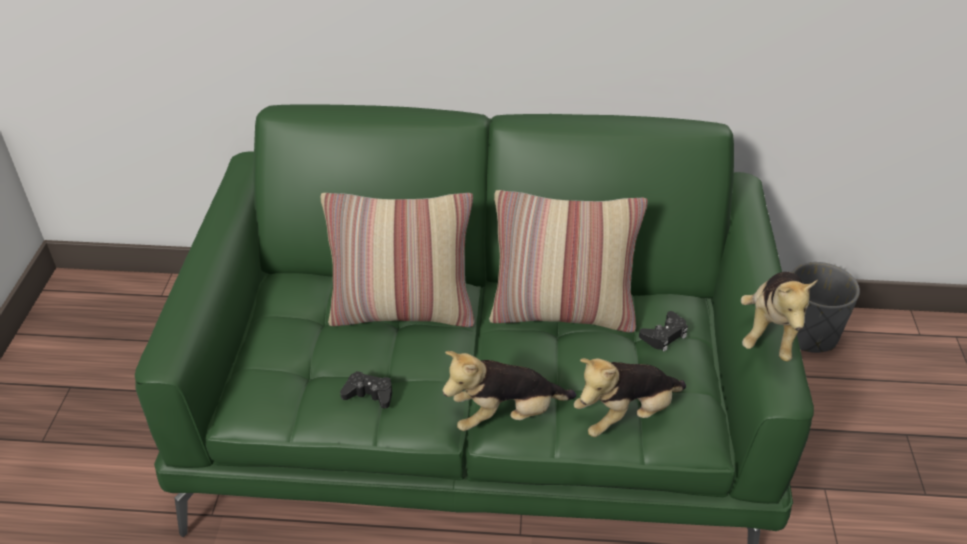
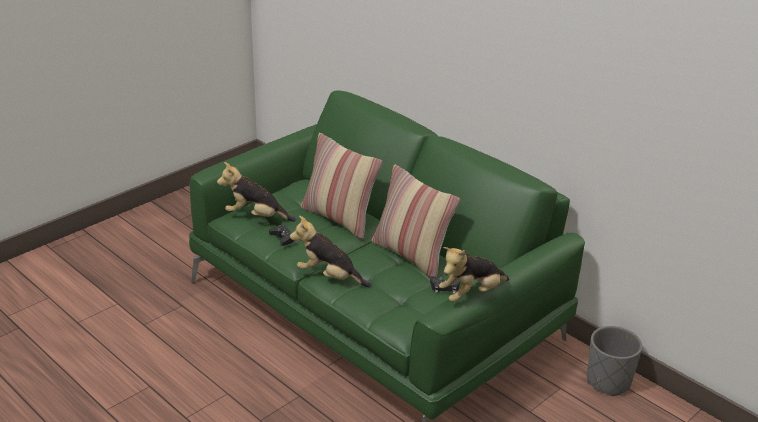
camera: 40 degrees right, 10 degrees down
plush toy [574,358,686,437] -> plush toy moved to [217,162,296,222]

